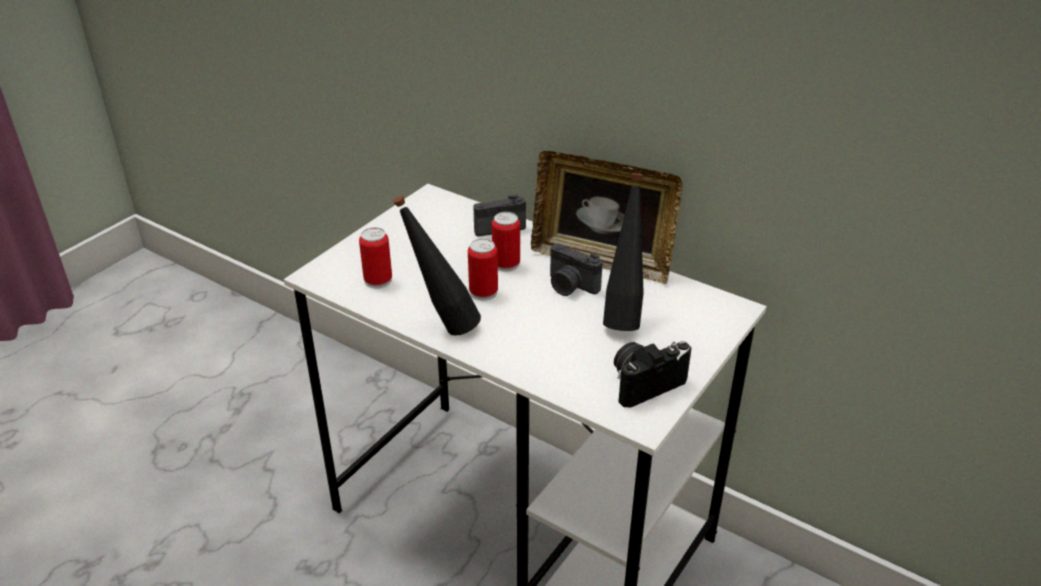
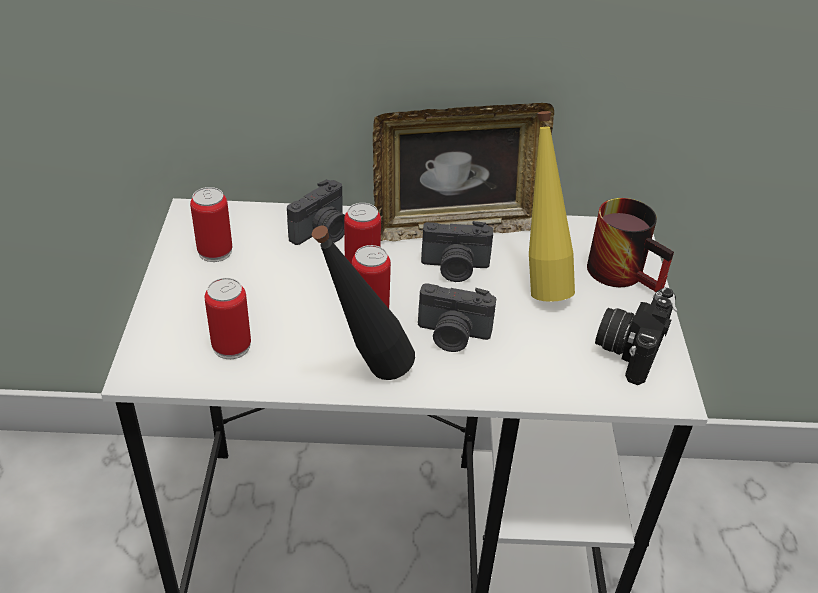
camera: 35 degrees left, 5 degrees up
black bottle [603,173,644,331] -> yellow bottle [529,111,575,302]
none -> can [190,187,232,262]
none -> camera [418,283,496,352]
none -> mug [587,198,674,292]

